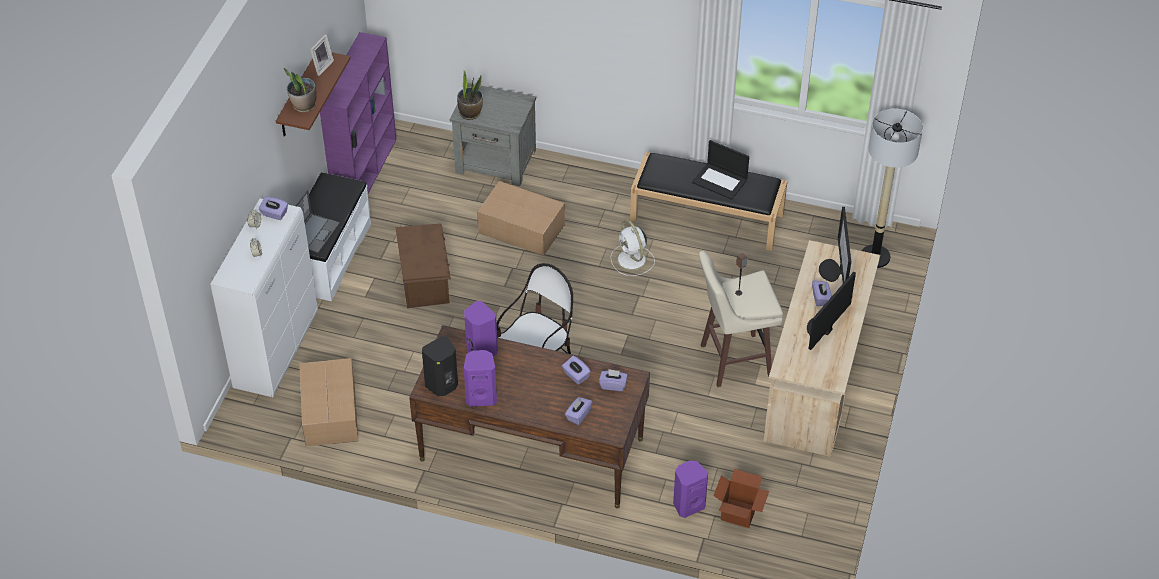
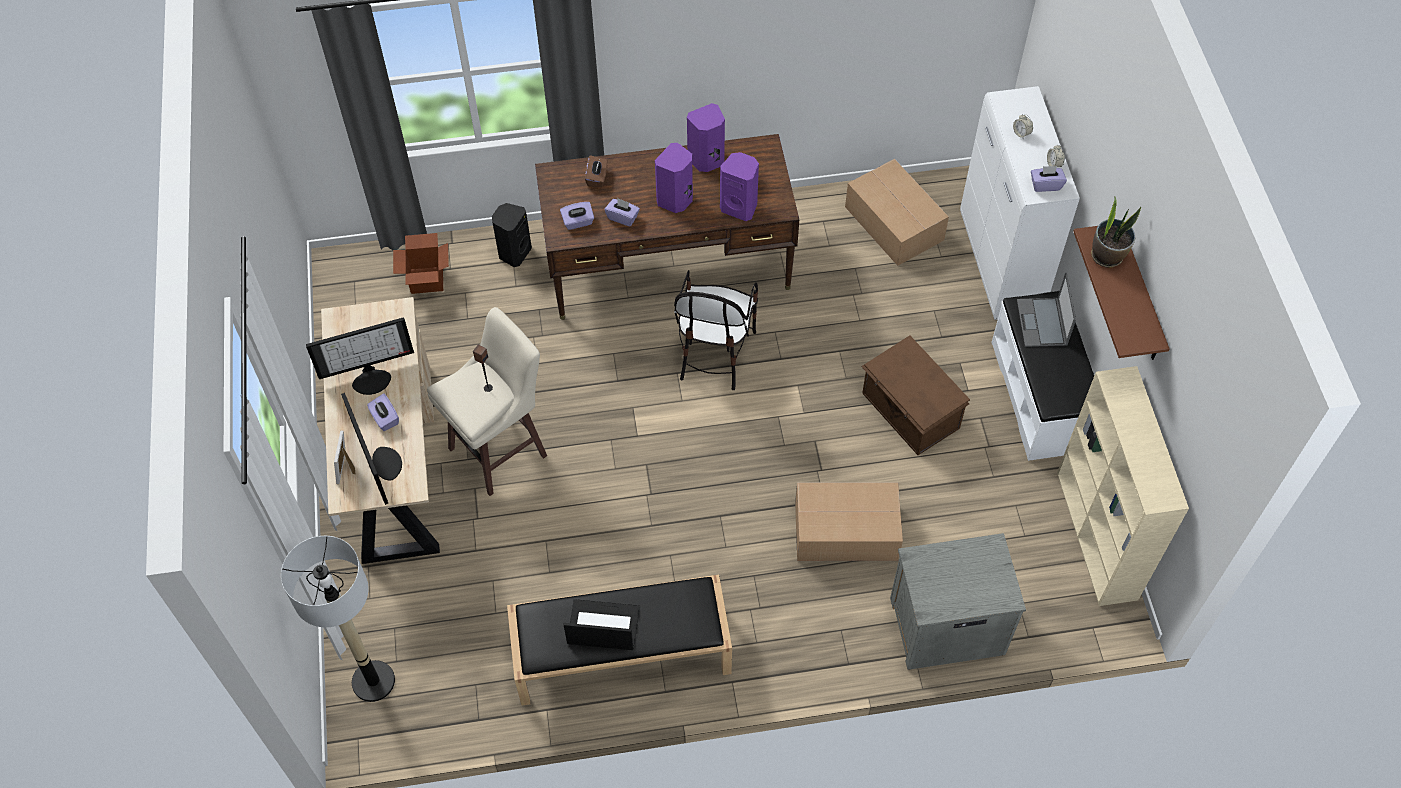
camera: 155 degrees right, 10 degrees up
picture frame [310,34,334,76] -> picture frame moved to [334,430,355,484]
purple bookcase [320,32,397,193] -> beige bookcase [1057,366,1189,606]
black speaker [422,336,458,396] -> black speaker moved to [492,203,532,267]
potted plant [457,71,483,120] -> none
purple tissue box [565,397,593,425] -> brown tissue box [585,155,608,187]
white fan [611,219,655,276] -> none
purple speaker [673,461,708,518] -> purple speaker moved to [655,143,693,213]
monitor [807,272,856,350] -> monitor turned 60 degrees clockwise [306,317,414,395]

